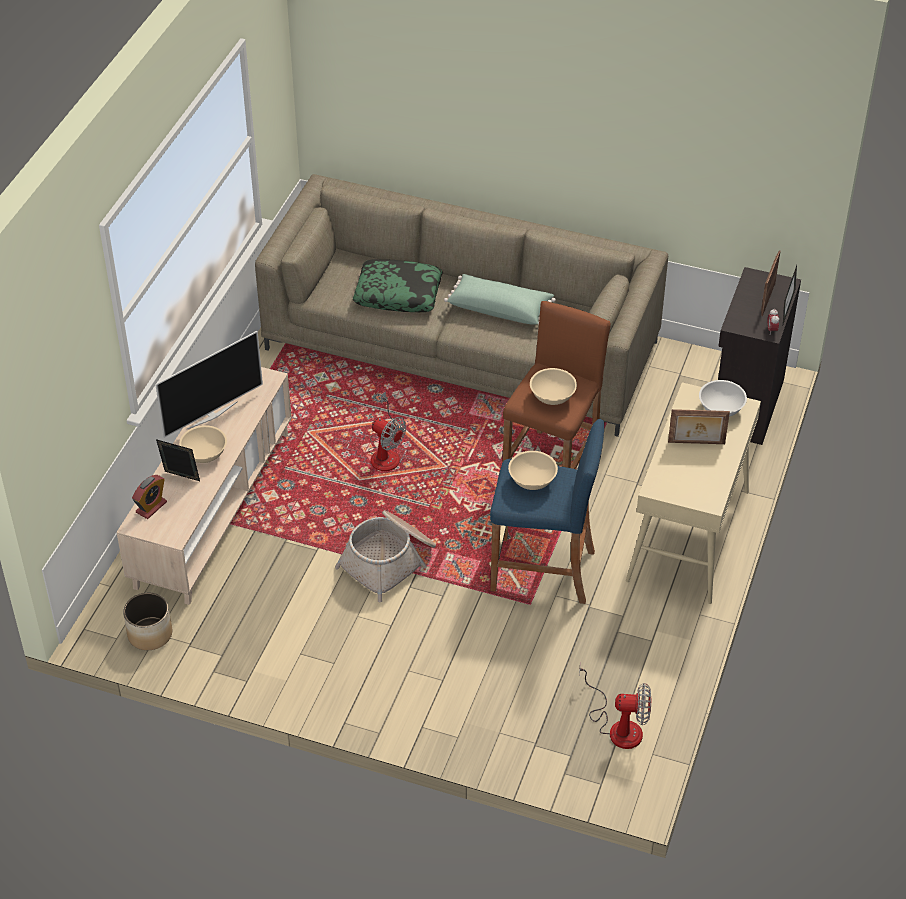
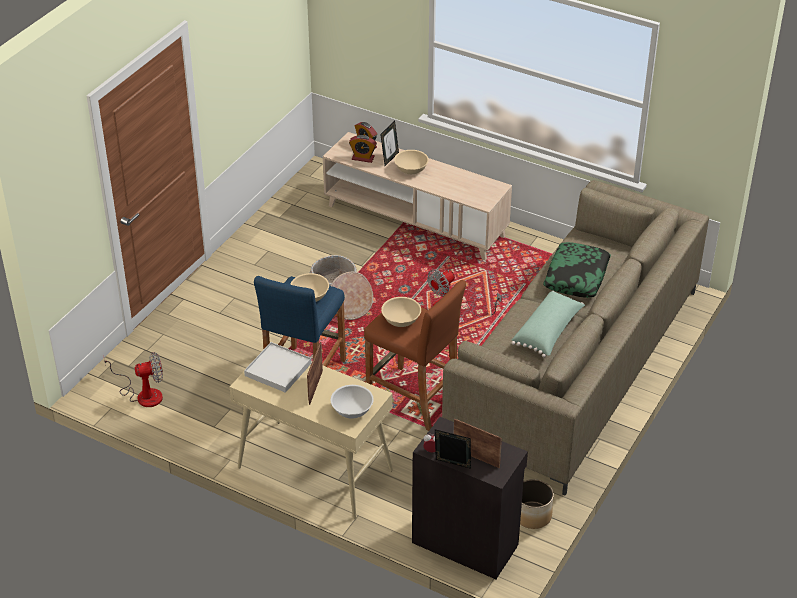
camera: 100 degrees right, 5 degrees down
planter [123,593,172,650] -> planter moved to [520,479,554,529]
television [155,331,263,438] -> none
fan [579,661,651,749] -> fan turned 120 degrees counterclockwise [103,352,163,407]
none -> white tray [244,342,312,393]
none -> alarm clock [349,135,377,163]

